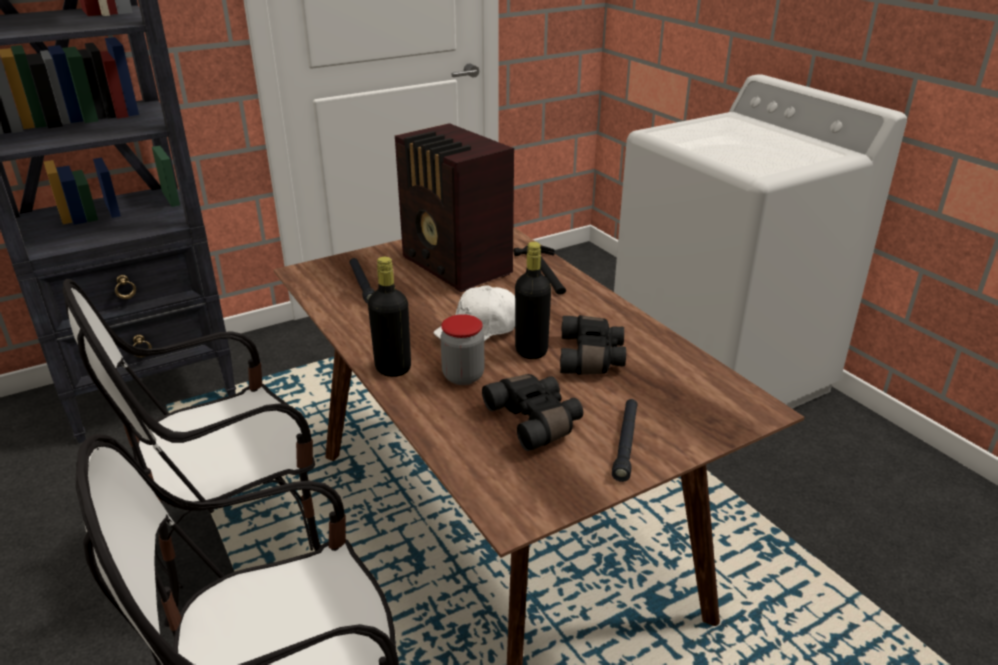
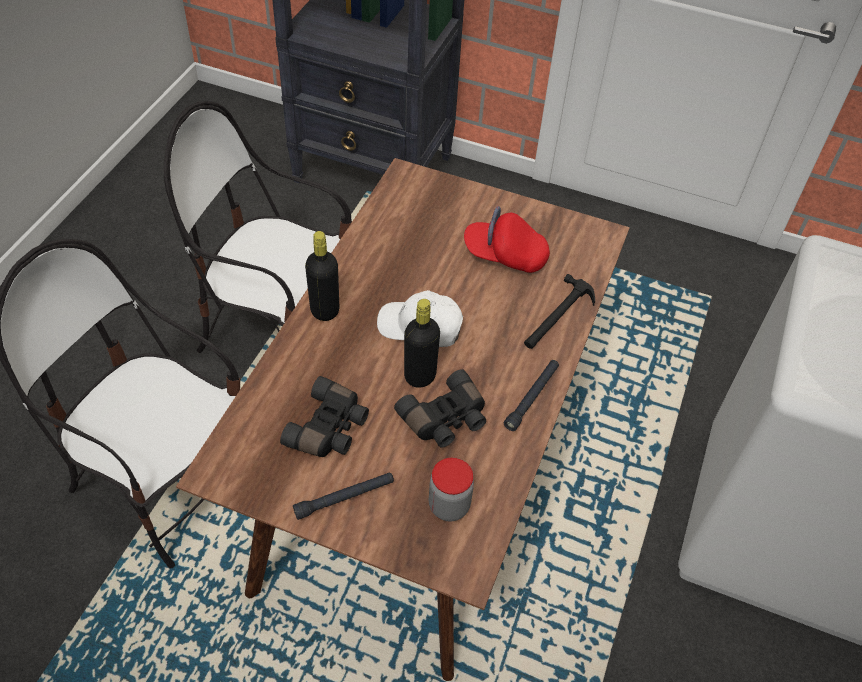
camera: 50 degrees right, 20 degrees up
black flashlight [350,258,375,304] -> black flashlight moved to [504,360,559,431]
radio [395,123,514,292] -> red cap [464,206,550,273]
jar [440,314,484,385] -> jar moved to [429,458,474,522]

